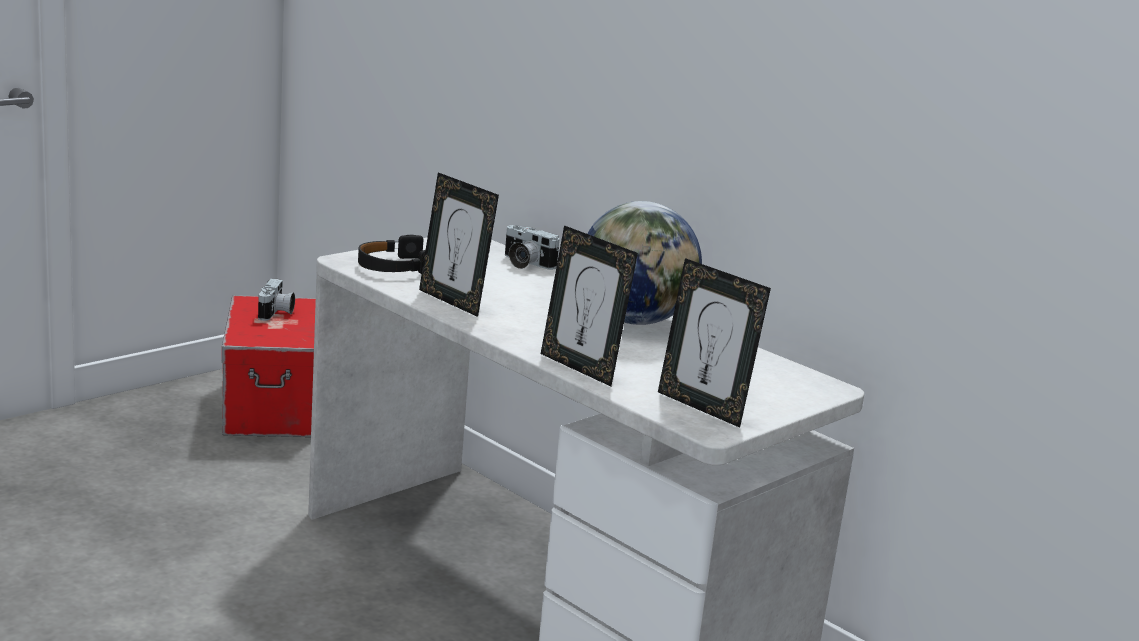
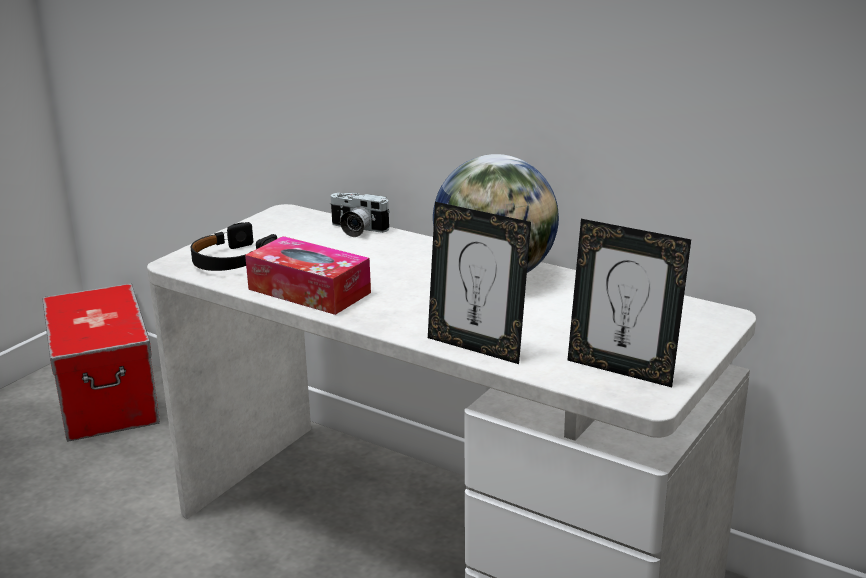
camera: 10 degrees left, 5 degrees up
camera [258,279,295,321] -> none
picture frame [419,172,499,317] -> tissue box [245,236,371,315]

